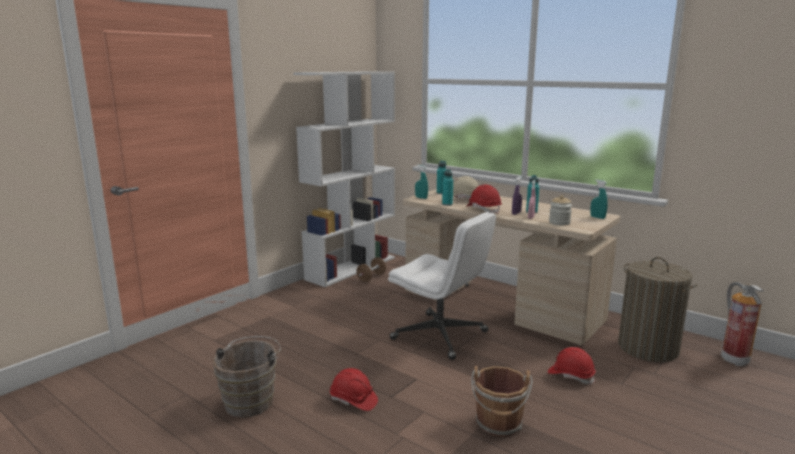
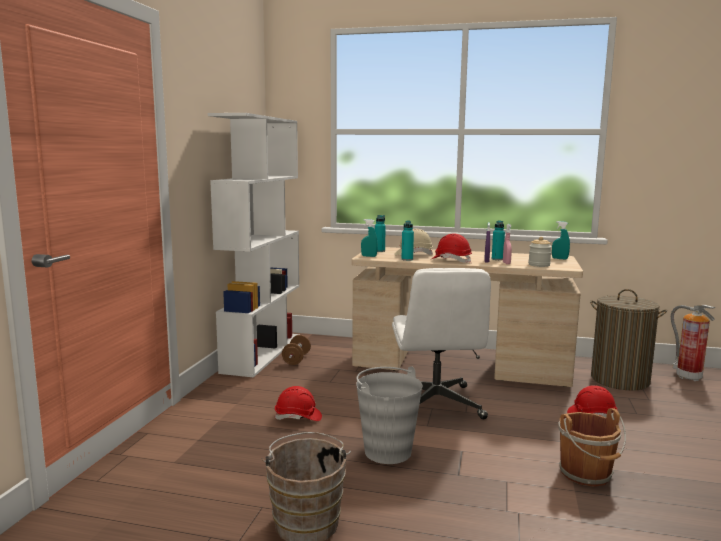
camera: 25 degrees left, 5 degrees down
red hard hat [330,368,378,411] -> red hard hat moved to [274,386,322,421]
white office chair [388,212,496,360] -> white office chair turned 75 degrees clockwise [392,268,491,419]
none -> grey bucket [356,366,422,464]

